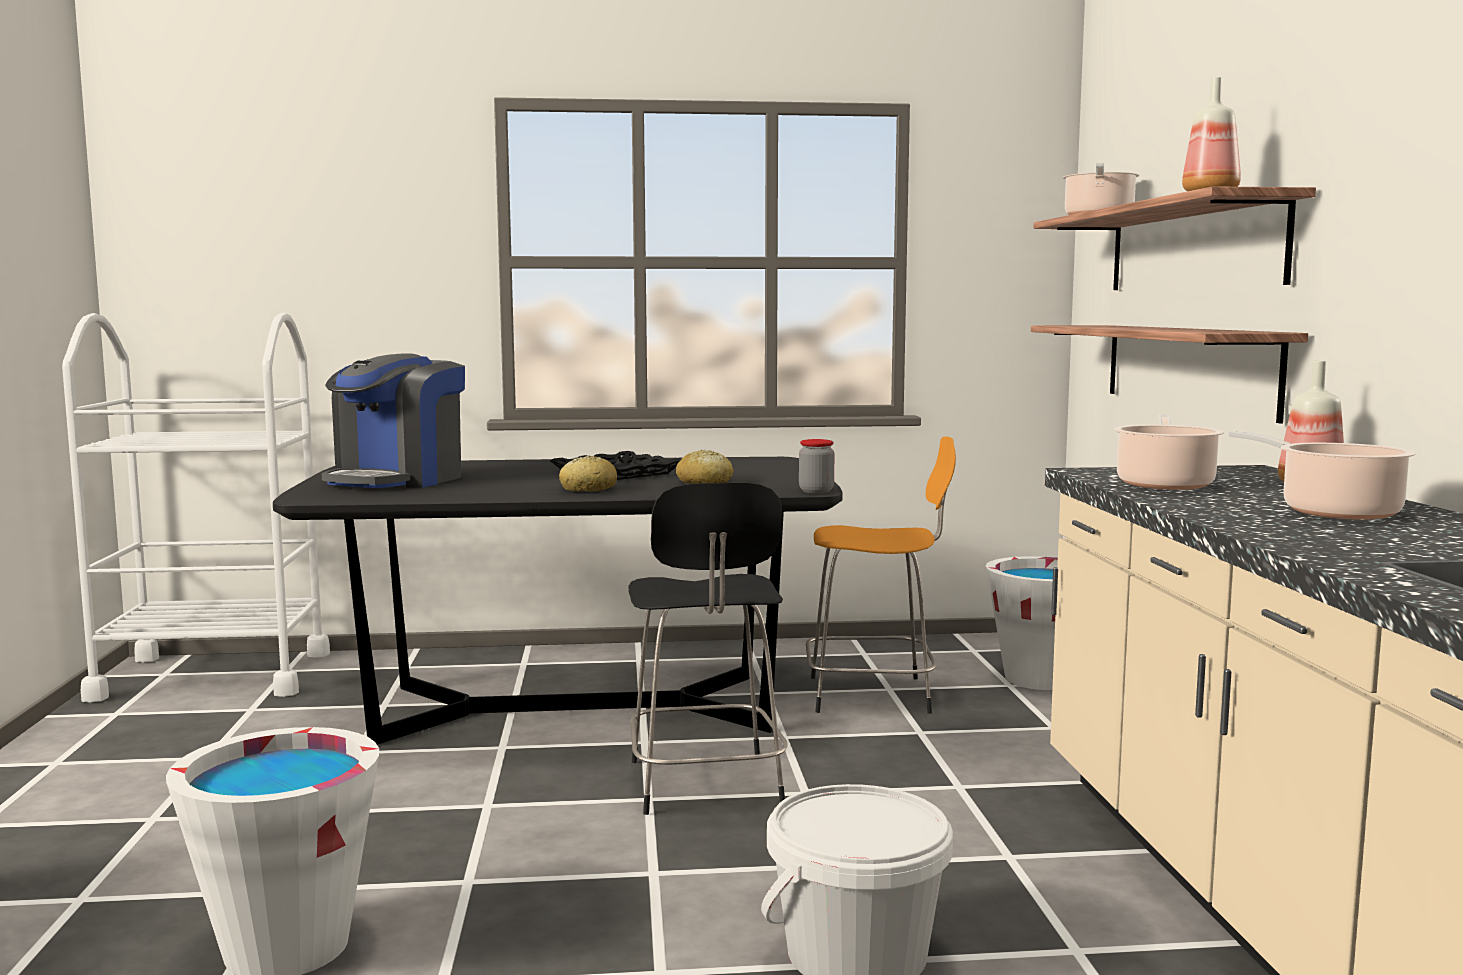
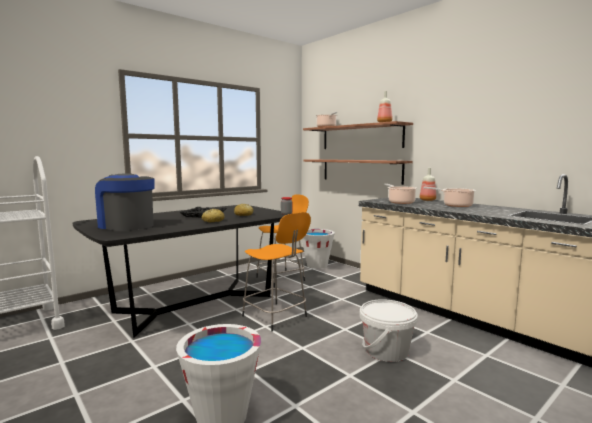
camera: 35 degrees left, 0 degrees up
coffee machine [322,353,465,488] -> coffee machine turned 135 degrees clockwise [95,173,155,231]
black stool [628,482,788,815] -> orange stool [242,212,311,332]

